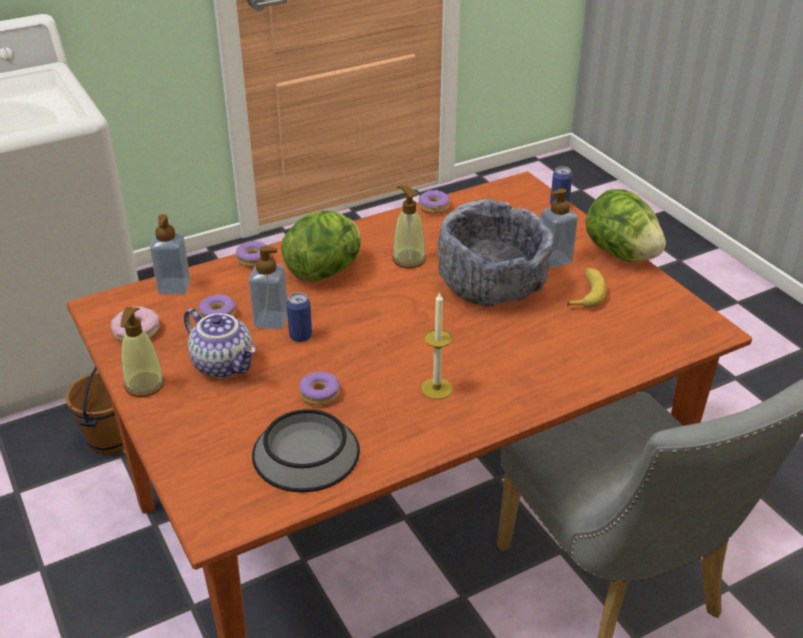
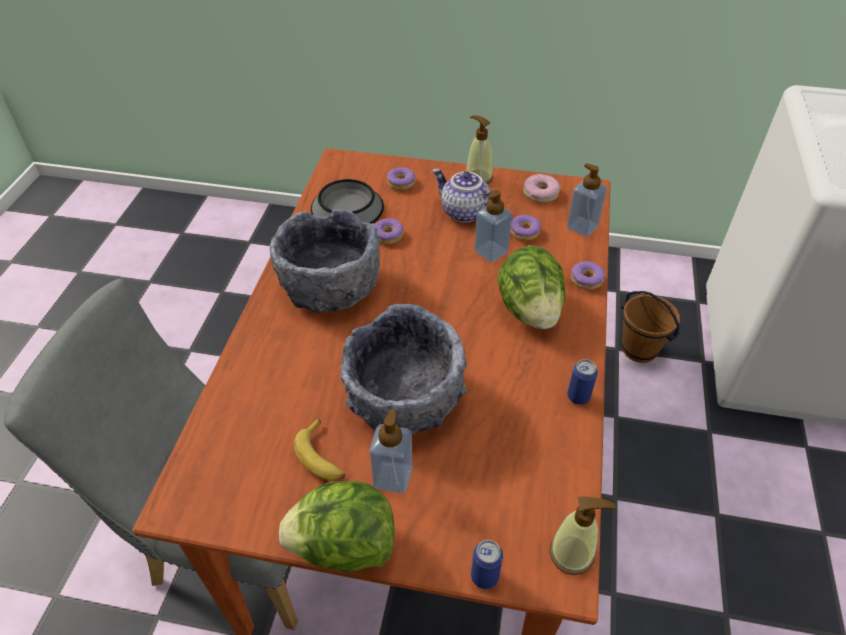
camera: 130 degrees right, 10 degrees up
teapot [184,309,256,378] -> teapot turned 45 degrees clockwise [432,168,493,222]
can [287,292,312,342] -> can moved to [567,359,598,405]
soap dispenser [392,185,426,268] -> soap dispenser moved to [549,497,616,575]
donut [419,190,450,214] -> donut moved to [387,167,415,190]
candle [421,291,453,399] -> grey bowl [270,209,380,313]

